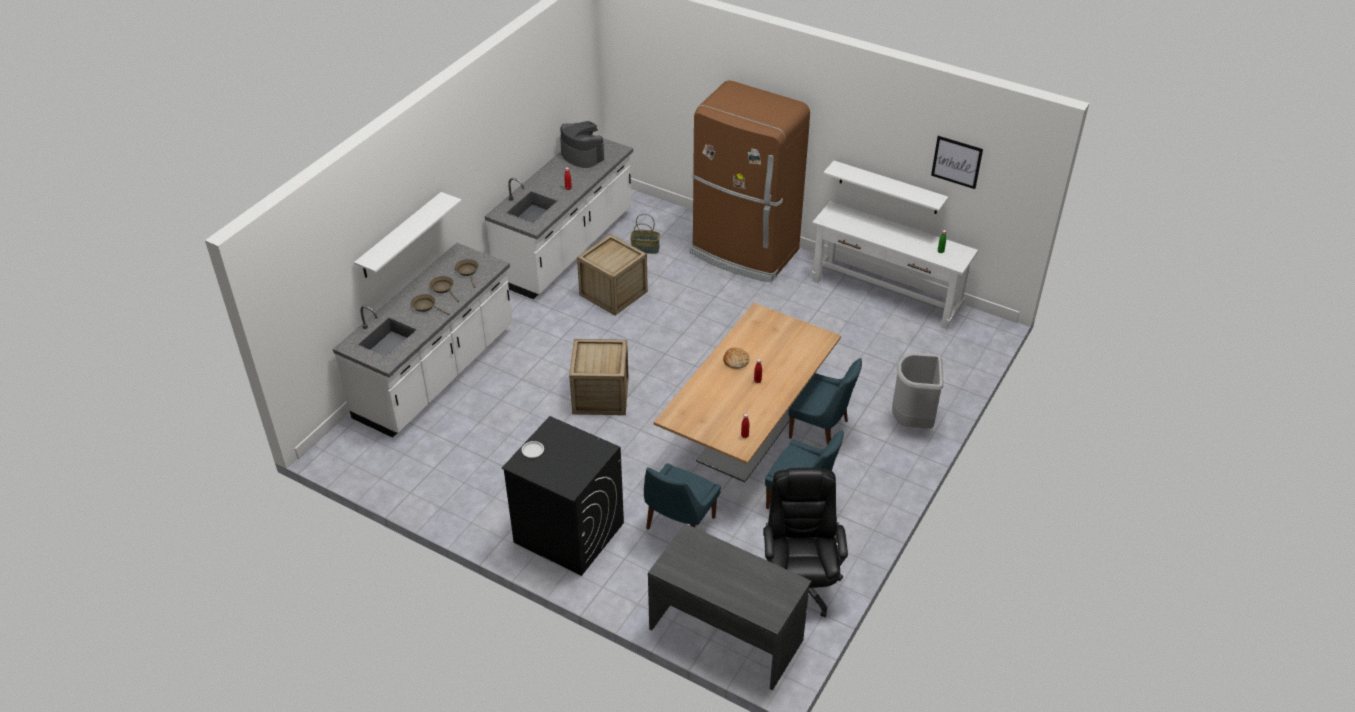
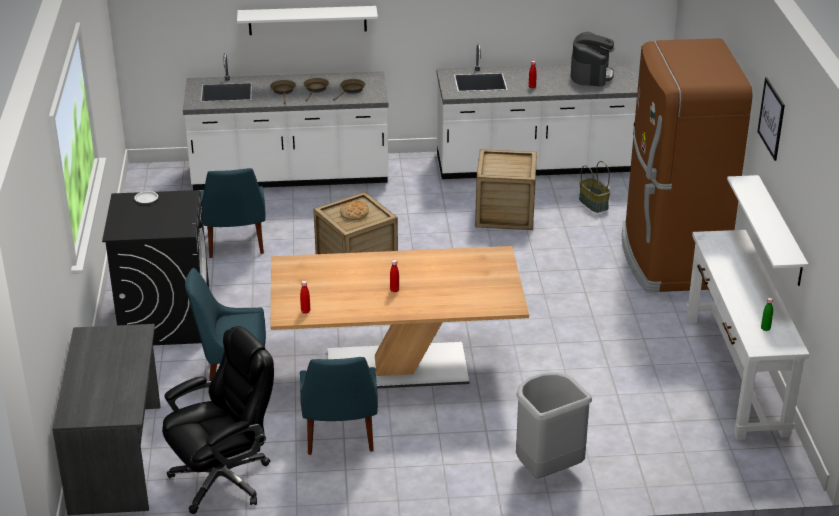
camera: 55 degrees right, 10 degrees down
bread [723,347,749,369] -> bread moved to [340,201,369,220]
blue chair [788,358,862,445] -> blue chair moved to [200,168,265,258]
picture [931,136,983,189] -> picture moved to [757,77,785,161]

